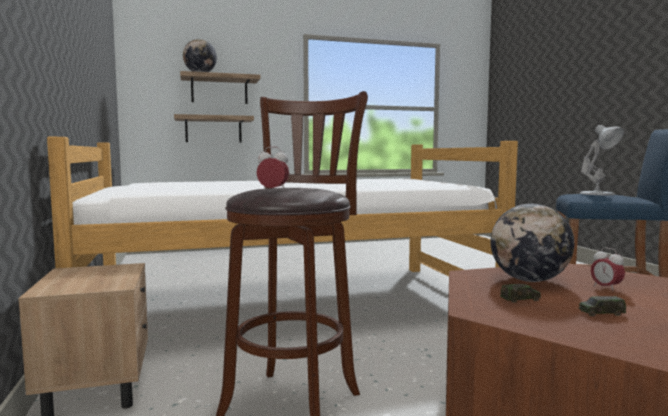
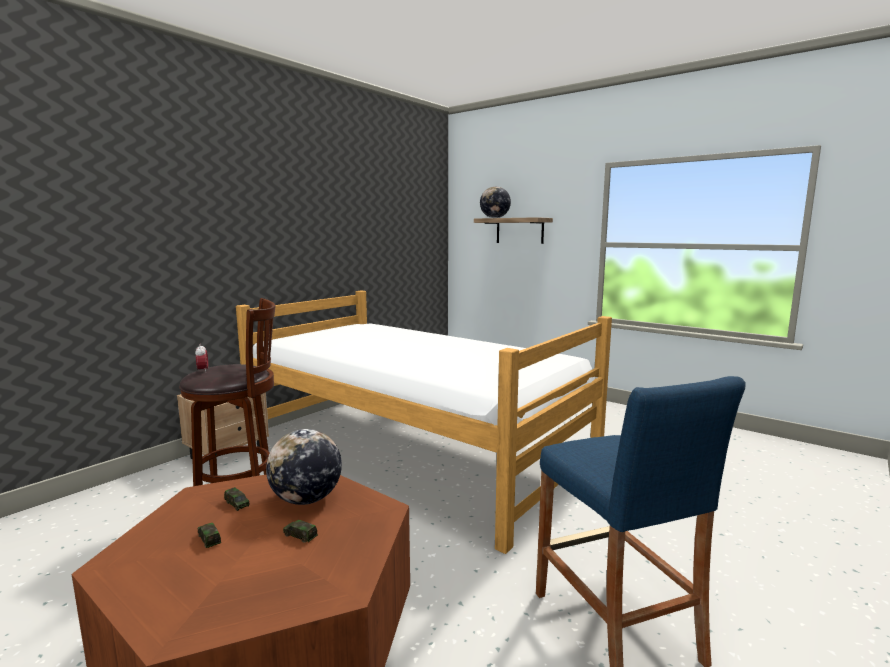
camera: 55 degrees right, 5 degrees up
shelf [174,114,254,143] -> none
white table lamp [579,125,624,195] -> none
alarm clock [591,247,625,292] -> toy car [283,520,318,543]

